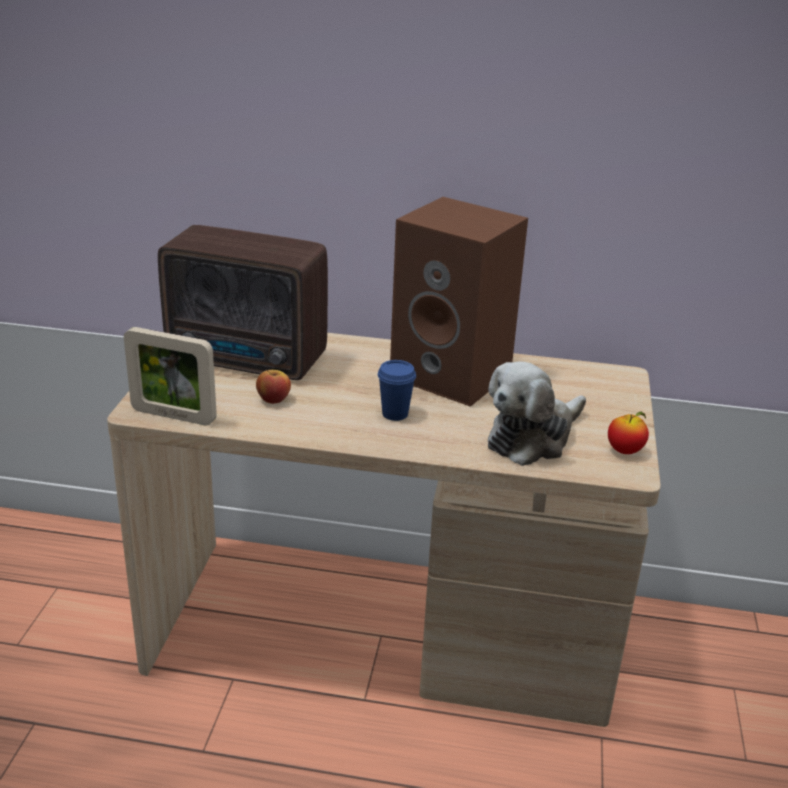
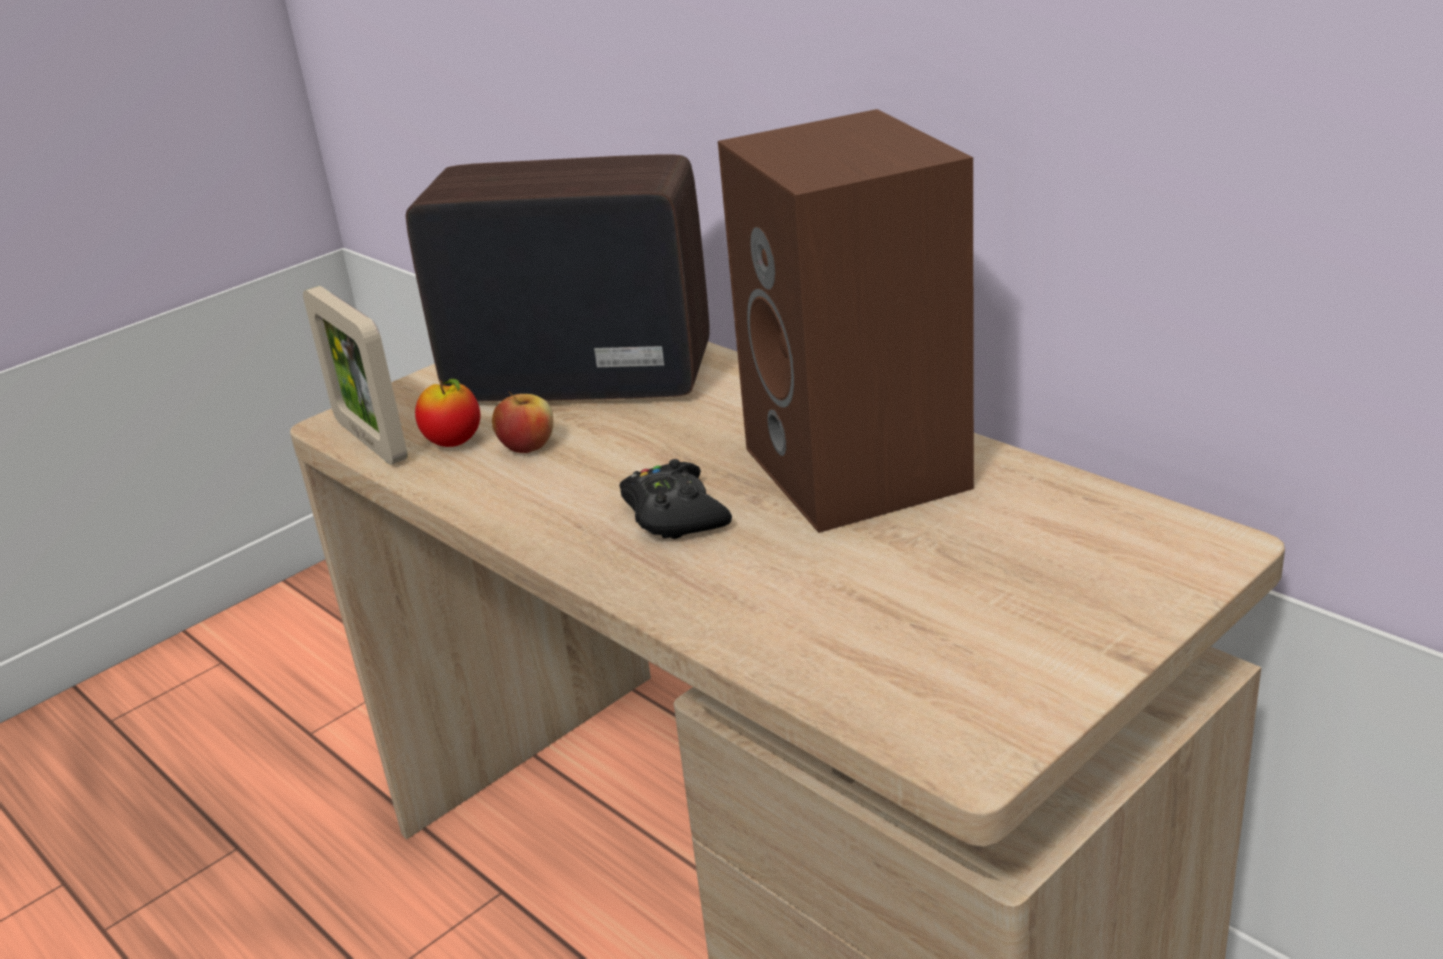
camera: 40 degrees right, 0 degrees up
radio [158,225,328,380] -> radio turned 135 degrees clockwise [406,154,710,401]
blue cup [378,360,416,421] -> black game controller [619,459,732,539]
plush toy [488,361,586,466] -> none
apple [608,412,649,454] -> apple moved to [415,379,480,447]

